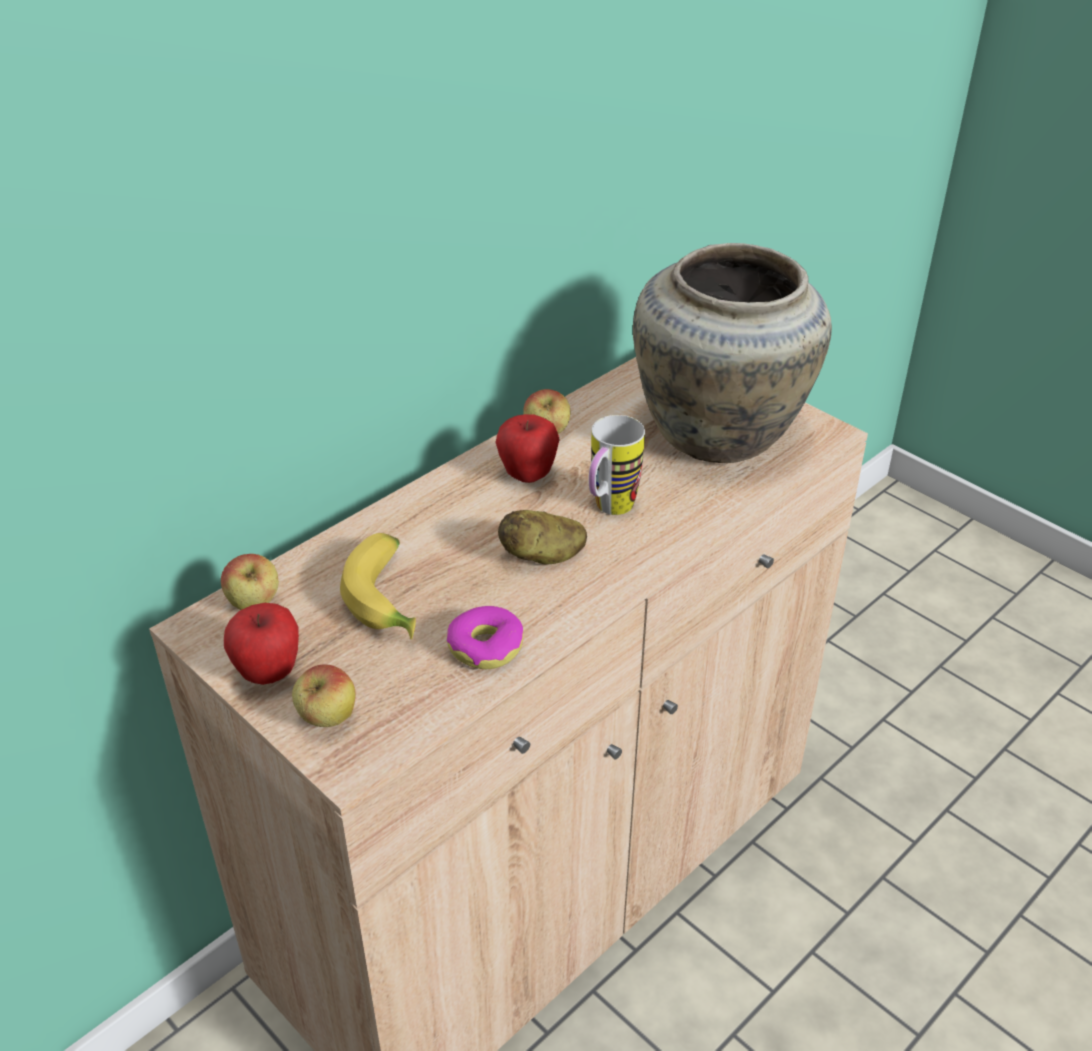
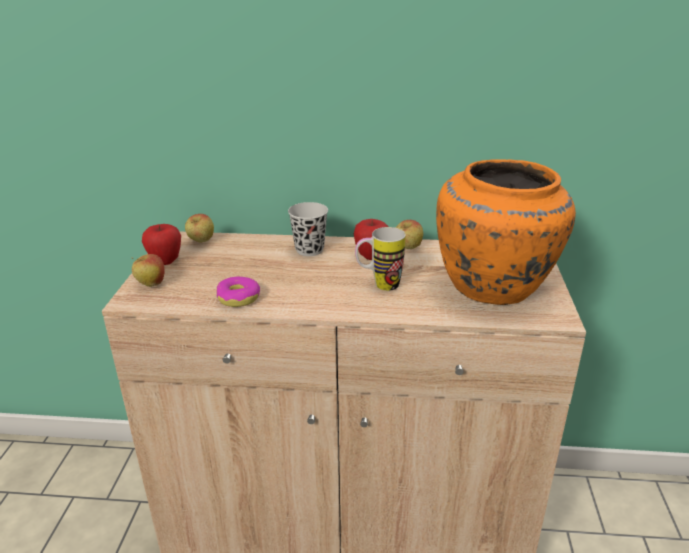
camera: 50 degrees right, 10 degrees down
banana [340,533,416,640] -> none
potato [498,510,587,564] -> none
beige vase [633,243,832,463] -> orange vase [436,159,576,305]
none -> black cup [288,202,328,256]

